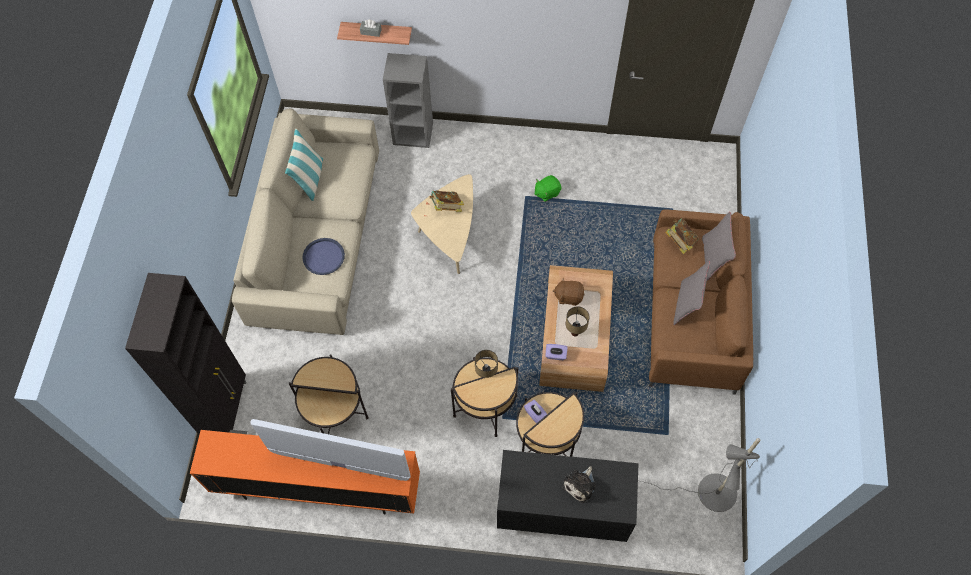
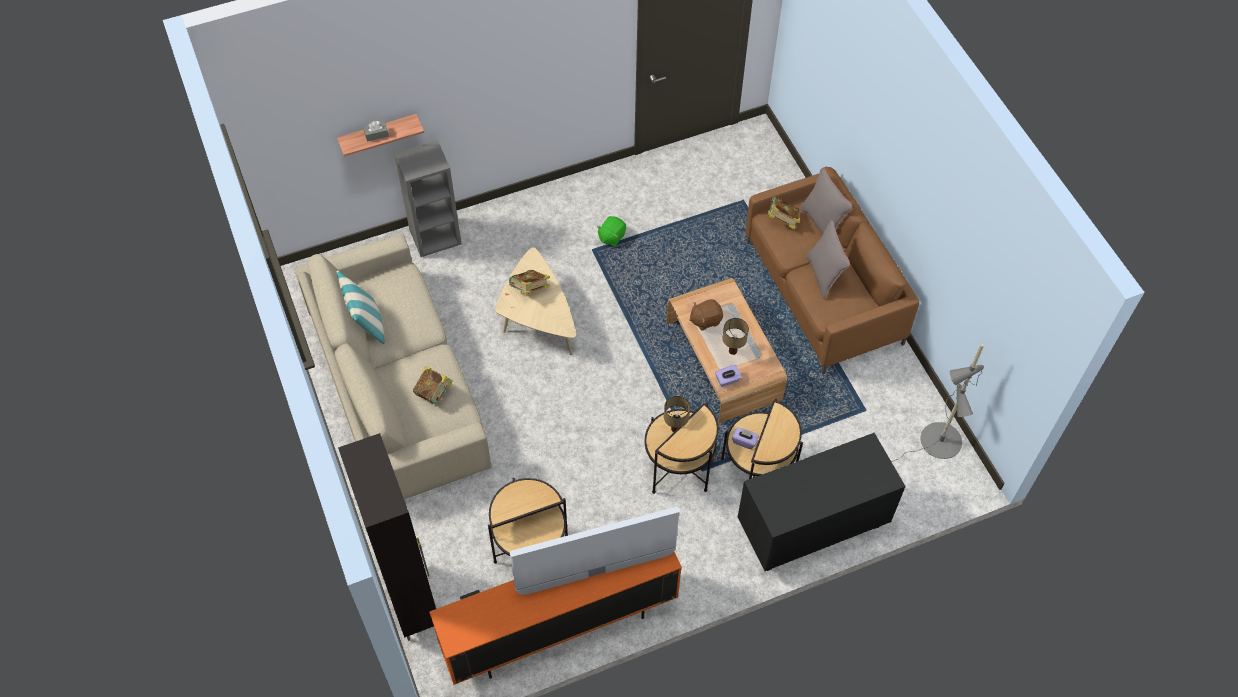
camera: 30 degrees left, 5 degrees down
blue tray [303,238,345,275] -> book [413,366,453,404]
plush toy [562,466,596,503] -> none

